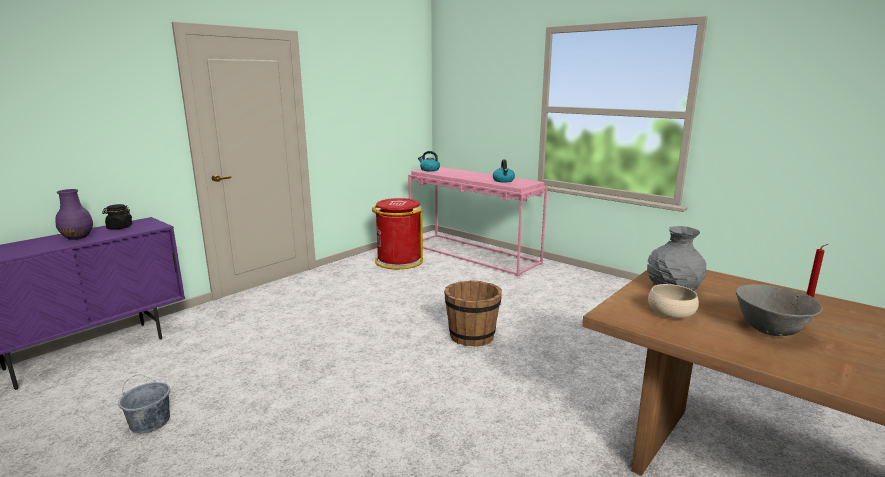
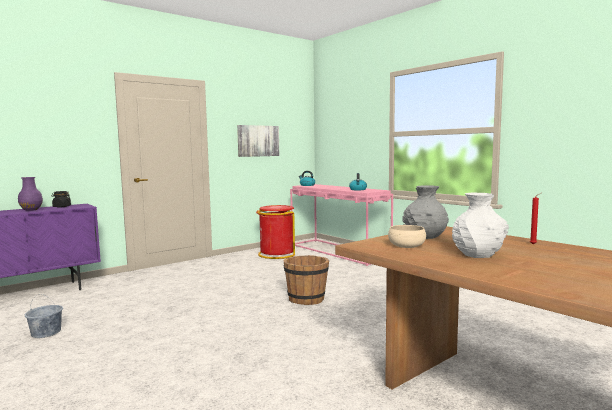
camera: 10 degrees right, 10 degrees down
grey bowl [736,284,822,336] -> white vase [452,192,509,258]
none -> picture [237,125,279,157]

